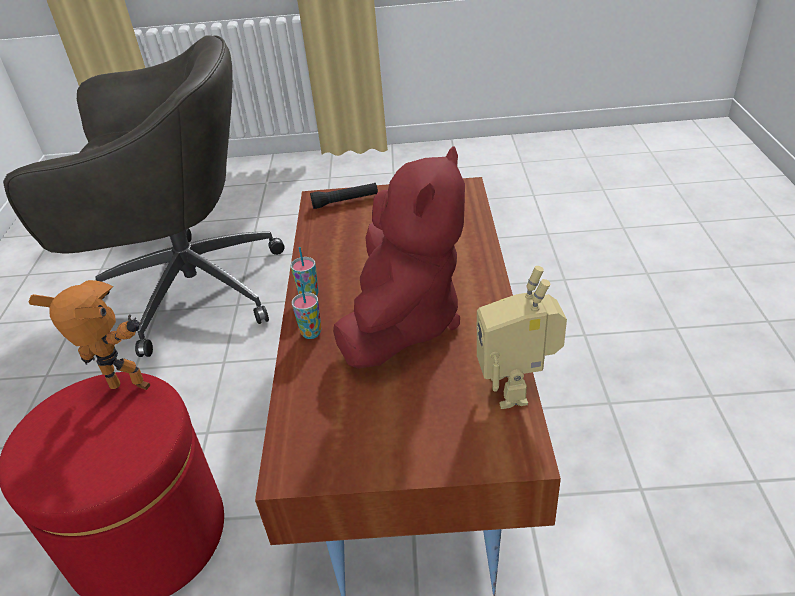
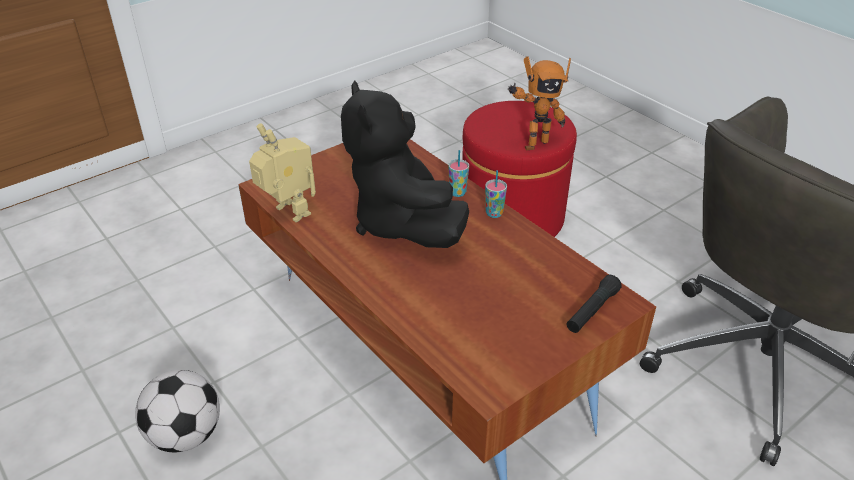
camera: 140 degrees right, 0 degrees up
red plush toy [333,146,465,369] -> black plush toy [341,81,469,248]
none -> football [135,370,220,452]

